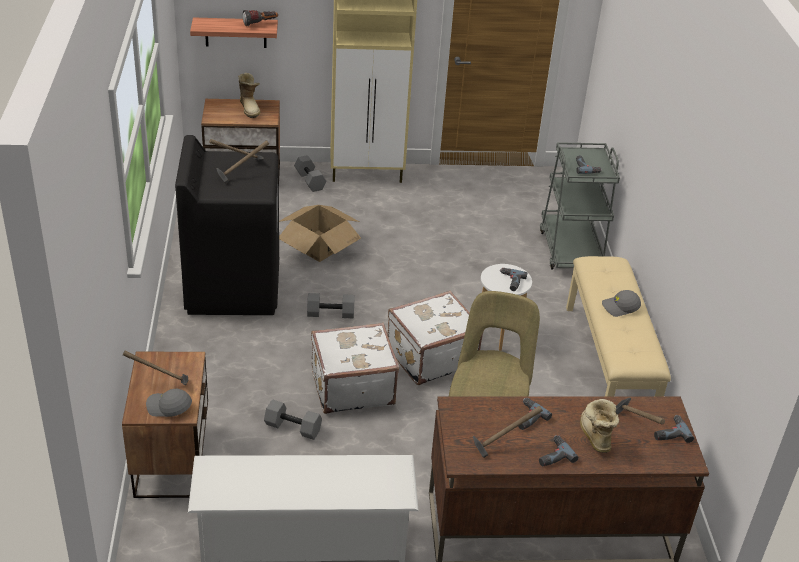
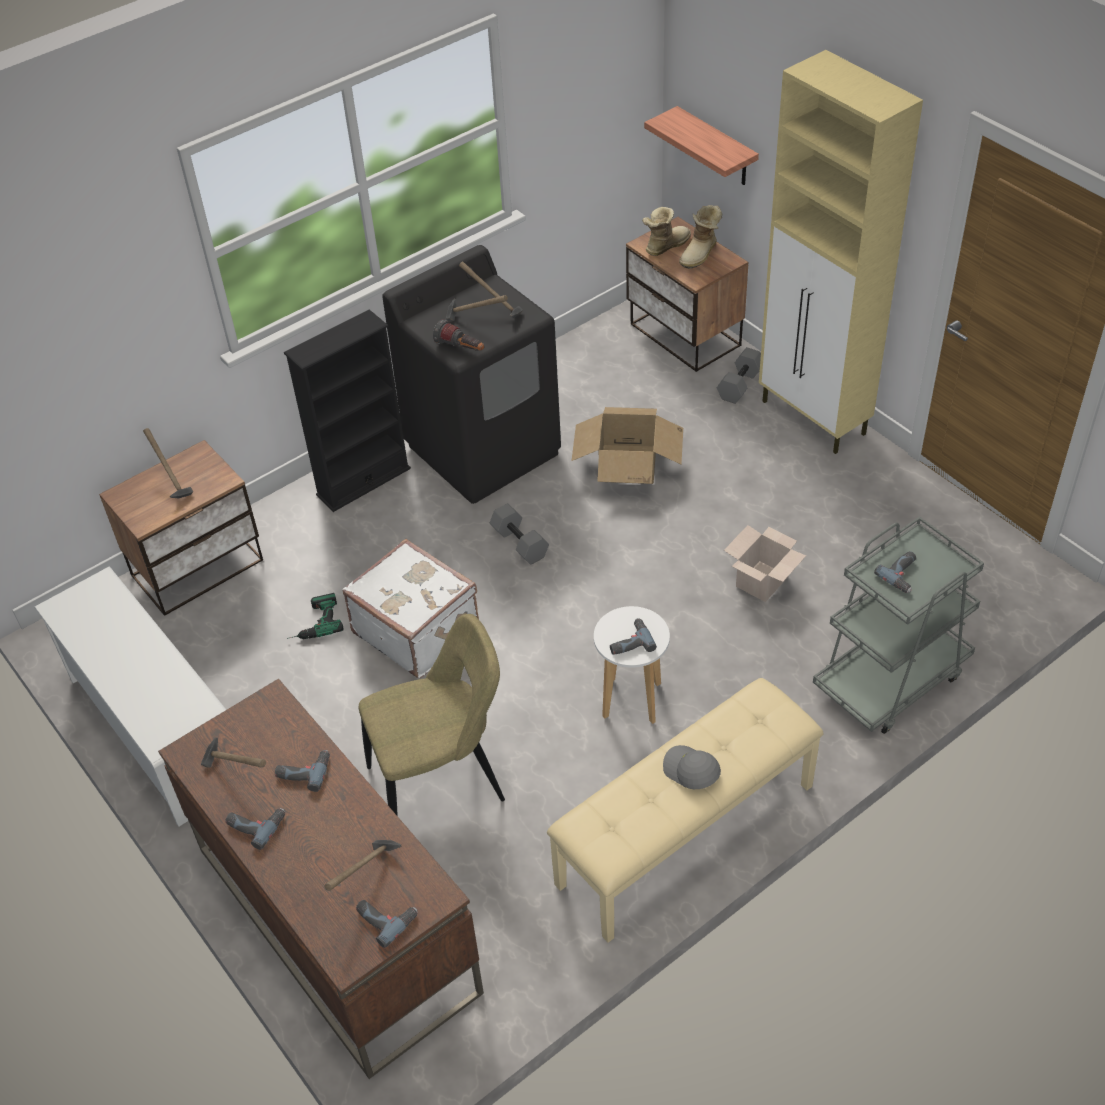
camera: 60 degrees right, 10 degrees up
grey cap [146,389,192,417] -> none
flashlight [243,10,278,26] -> flashlight moved to [433,319,484,351]
grey dumbbell [264,399,322,440] -> power drill [287,593,343,639]
white suitcase [387,291,484,385] -> none
boot [580,399,619,453] -> boot moved to [642,207,691,256]
none -> black bookcase [284,309,411,512]
none -> cardboard box [724,525,806,602]

